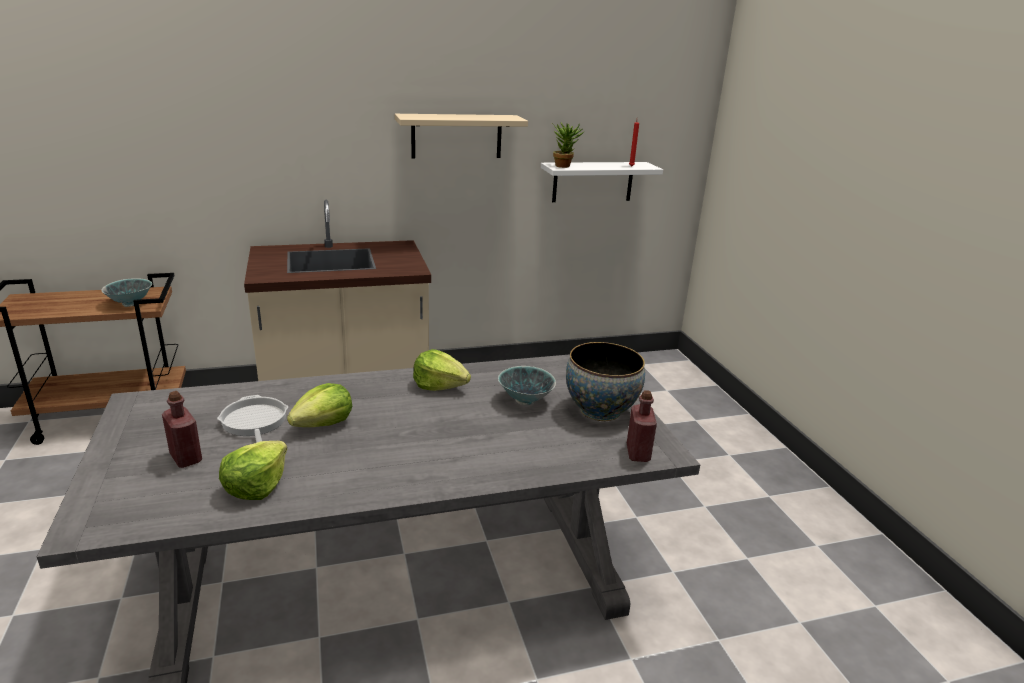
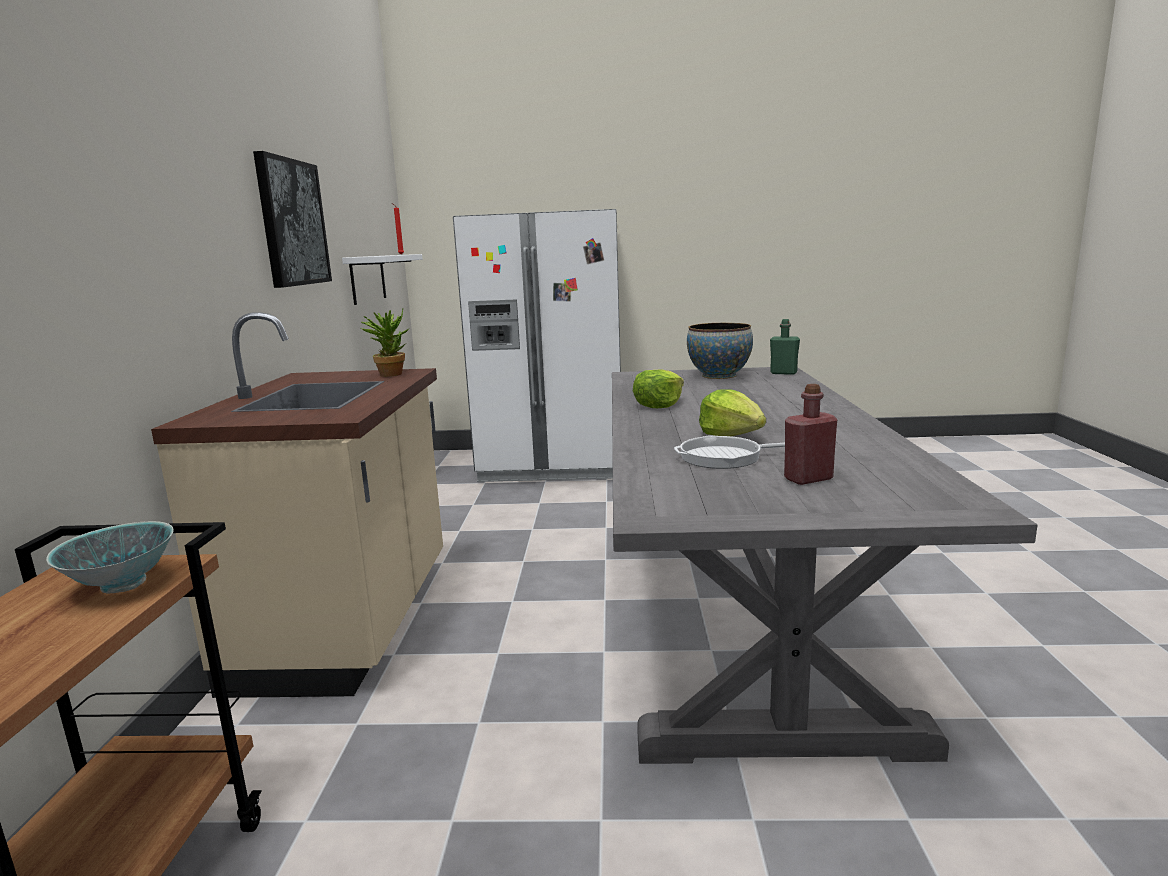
camera: 70 degrees left, 10 degrees down
lettuce [219,441,287,500] -> none
beige shelf [395,114,528,158] -> picture [253,151,332,288]
bowl [498,366,556,405] -> none
potted plant [552,122,585,168] -> potted plant moved to [360,308,409,377]
red bottle [627,390,657,462] -> green bottle [770,319,800,375]
none -> white fridge [453,209,621,482]

